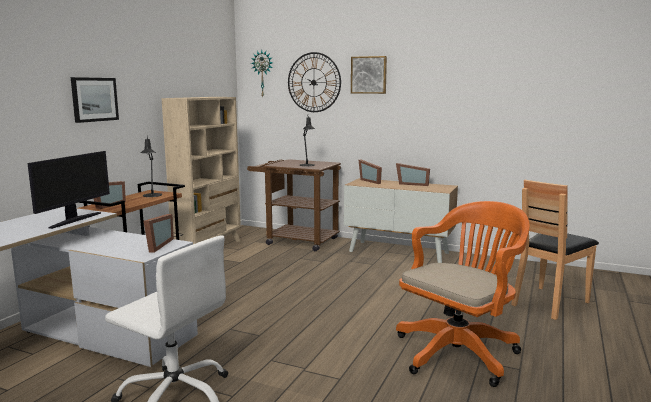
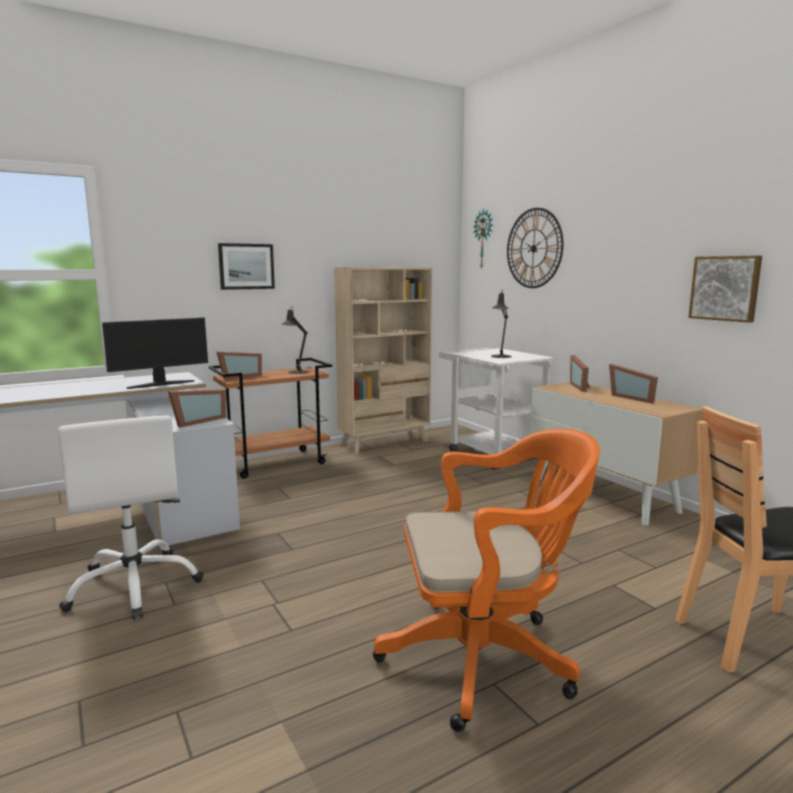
camera: 35 degrees right, 0 degrees up
brown cart [247,159,341,251] -> white cart [439,348,554,470]
picture [351,56,387,94] -> picture moved to [688,256,762,323]

